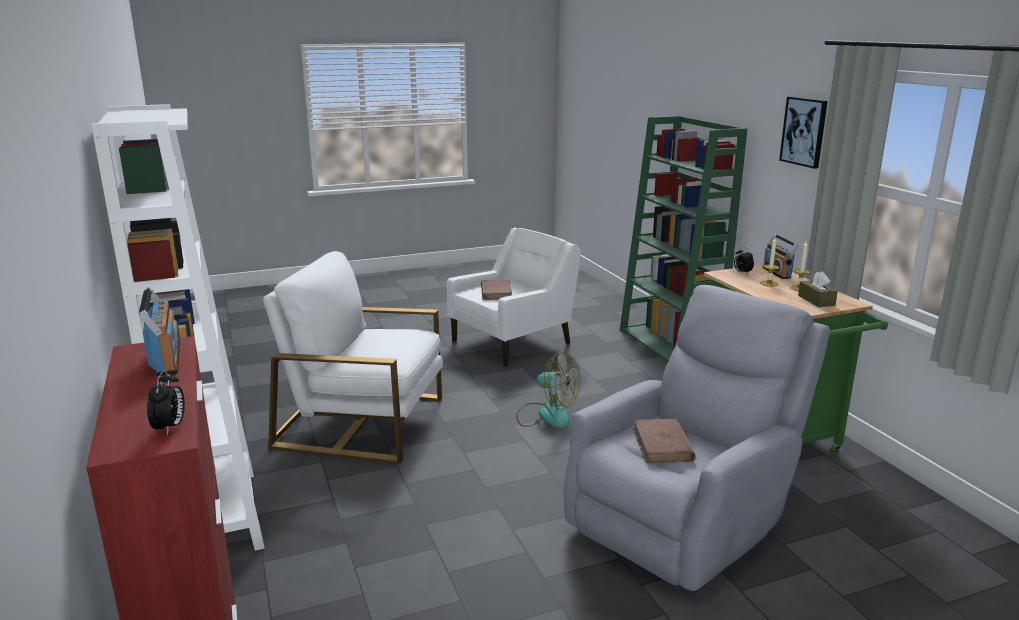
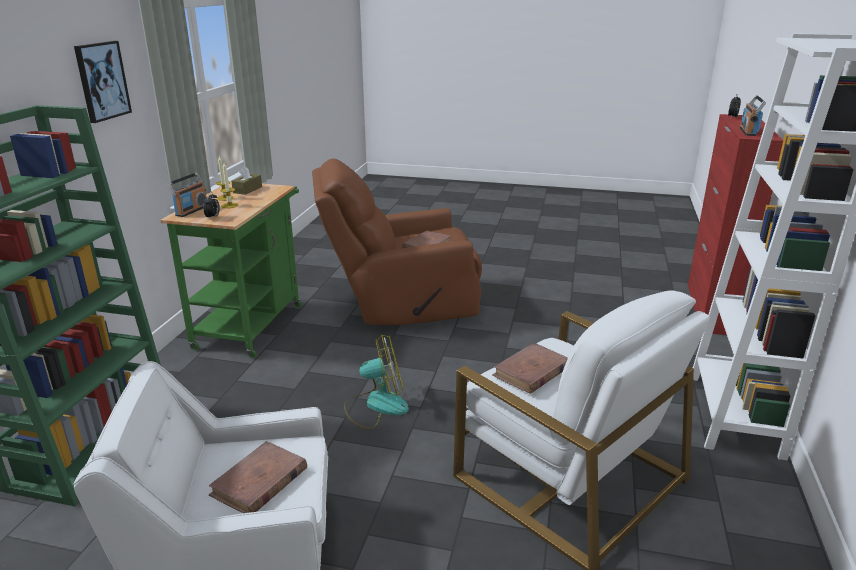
camera: 145 degrees left, 5 degrees up
fan [516,352,580,428] -> fan turned 105 degrees clockwise [344,334,409,429]
grey armchair [564,285,830,591] -> brown armchair [312,158,482,325]
none -> brown book [492,343,568,394]

